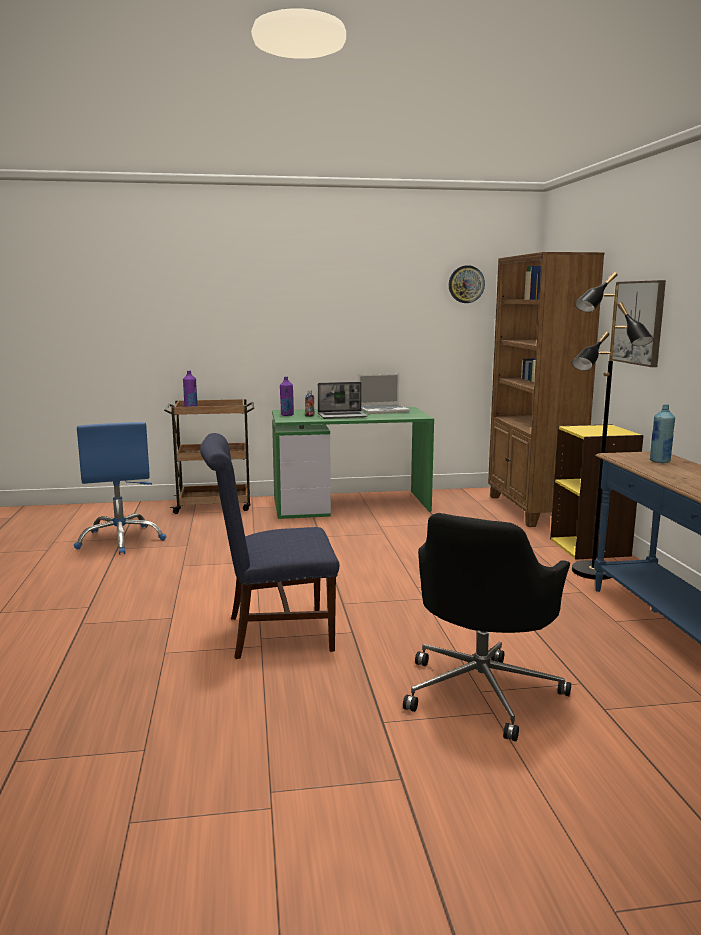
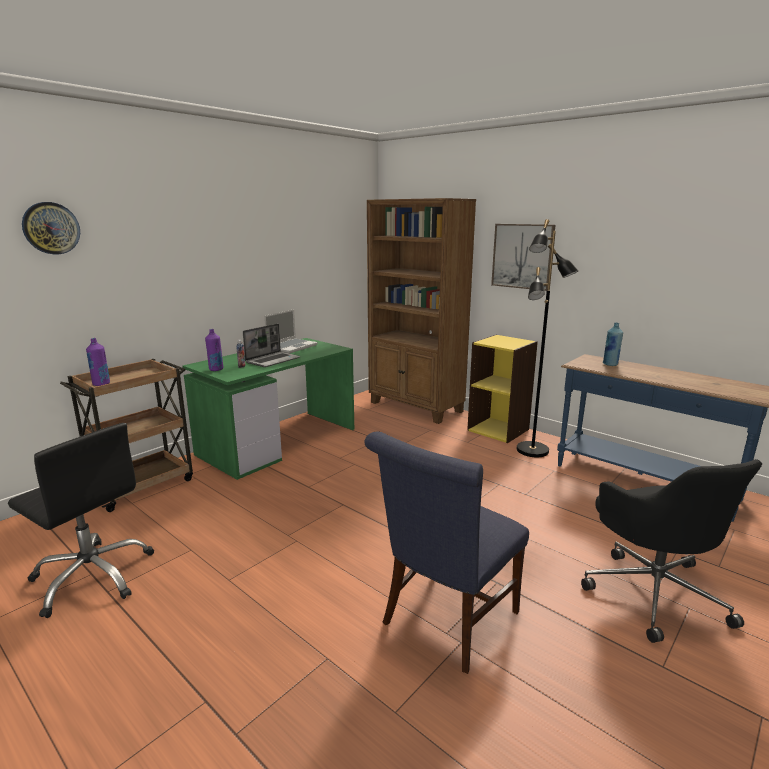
camera: 40 degrees left, 5 degrees up
blue office chair [74,422,166,555] -> black office chair [8,423,154,618]
wall clock [449,265,485,303] -> wall clock moved to [22,202,80,255]

